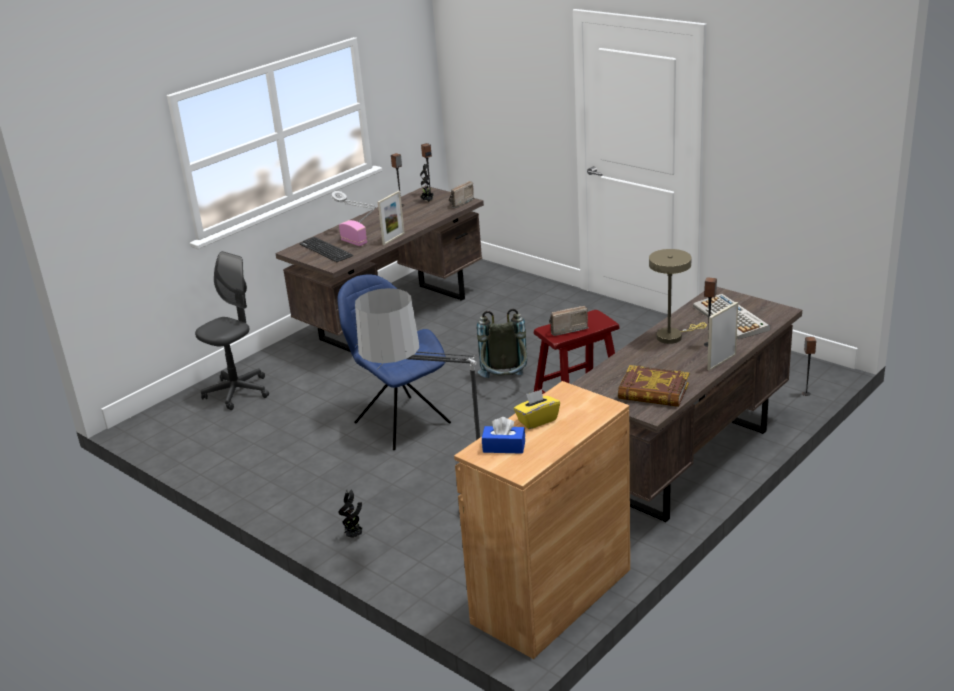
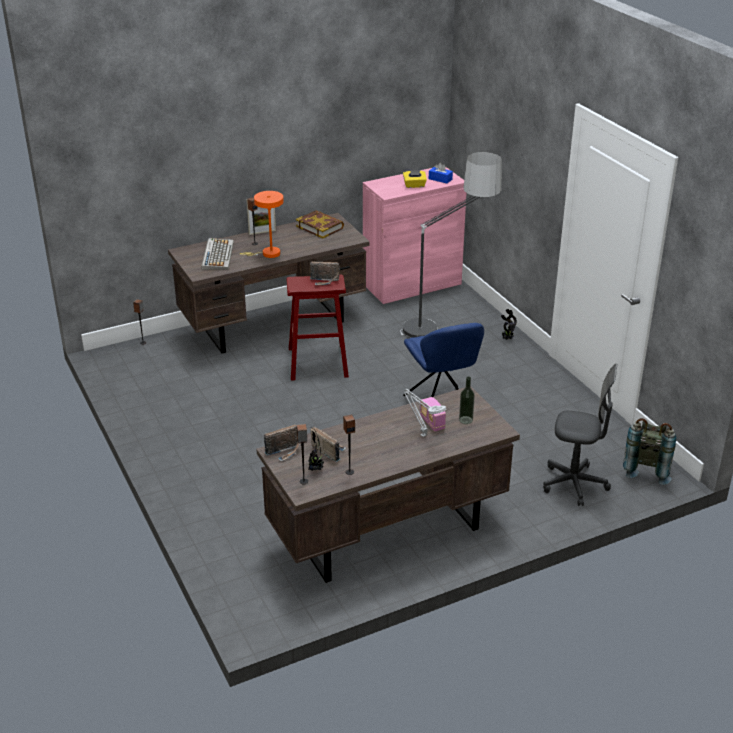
camera: 160 degrees left, 5 degrees up
grey office chair [195,251,269,410] -> grey office chair turned 135 degrees counterclockwise [543,364,617,506]
keyboard [300,237,353,262] -> bottle [459,377,475,424]
picture frame [378,191,405,245] -> none
brown cabinet [454,381,630,659] -> pink cabinet [363,167,466,304]
grey backpack [477,309,528,378] -> grey backpack moved to [623,418,676,485]
beige table lamp [649,249,707,344] -> orange table lamp [240,191,284,258]
none -> radio [311,426,346,462]

